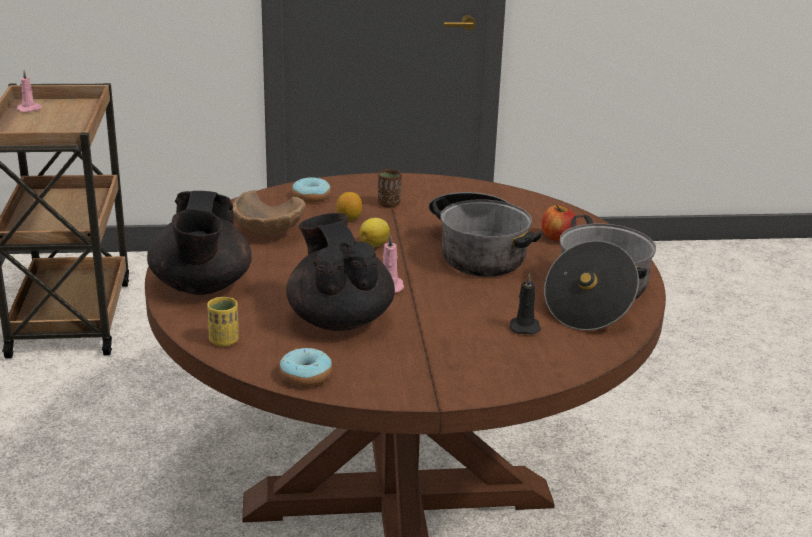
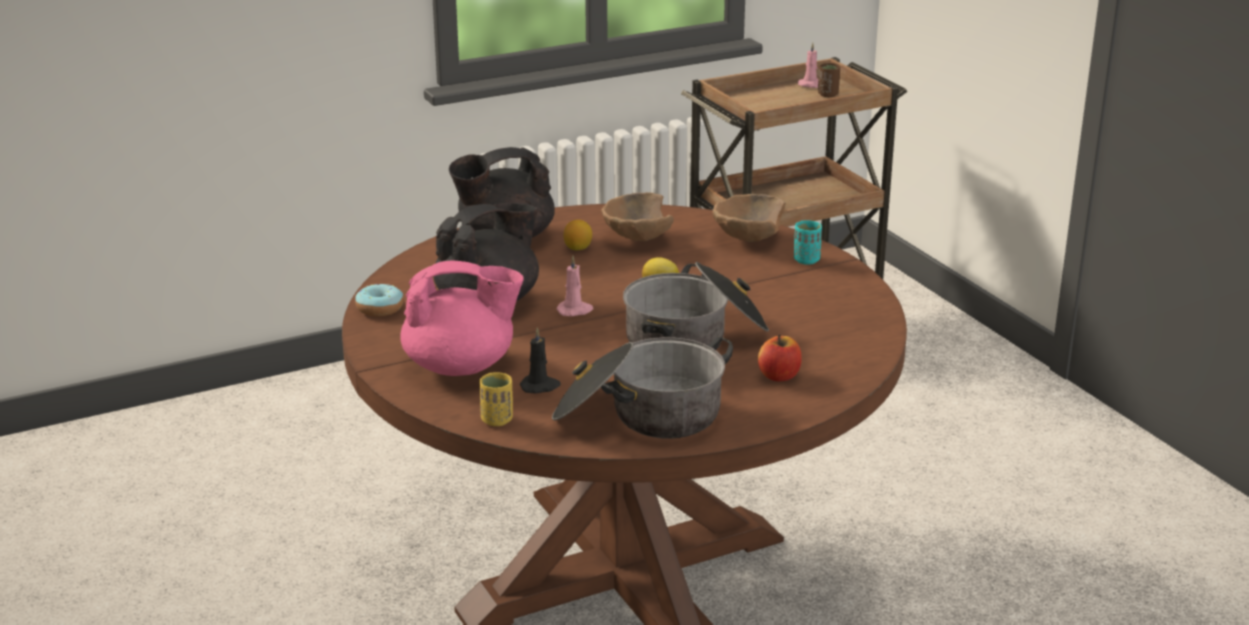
camera: 70 degrees right, 0 degrees up
yellow cup [207,297,239,346] -> yellow cup moved to [479,372,513,426]
donut [292,177,331,203] -> brown bowl [712,194,786,242]
lemon [336,192,362,220] -> lemon moved to [564,219,592,250]
brown cup [378,169,402,208] -> brown cup moved to [818,63,840,97]
none -> pink teapot [400,260,524,376]
none -> turquoise cup [794,220,822,265]

